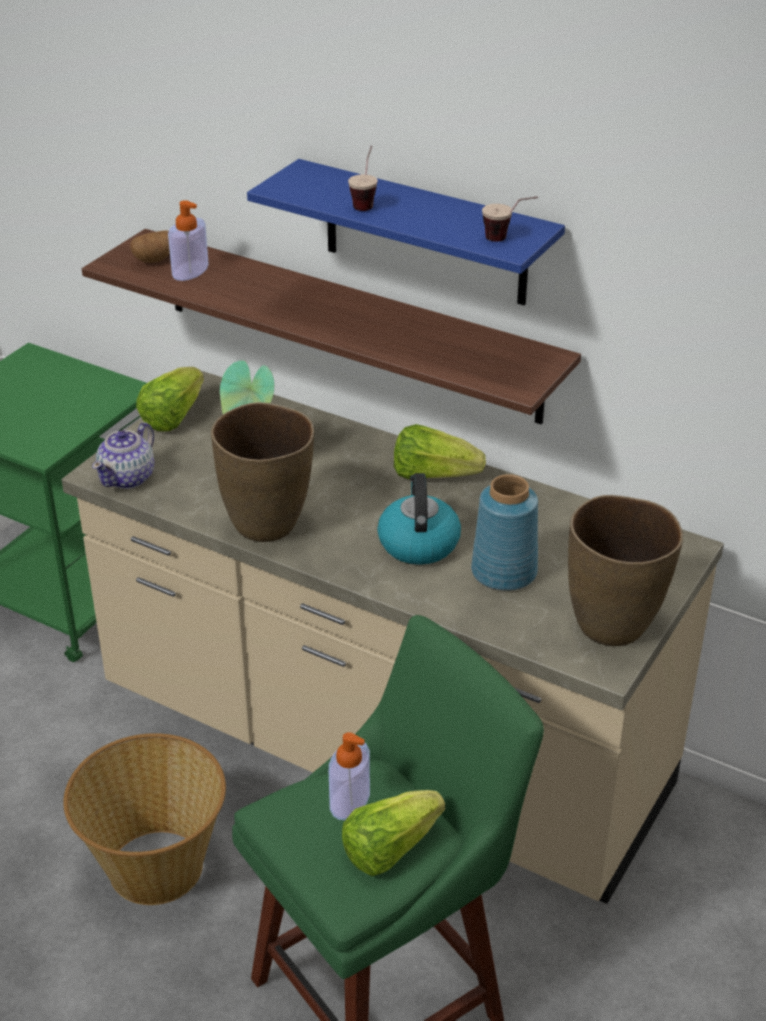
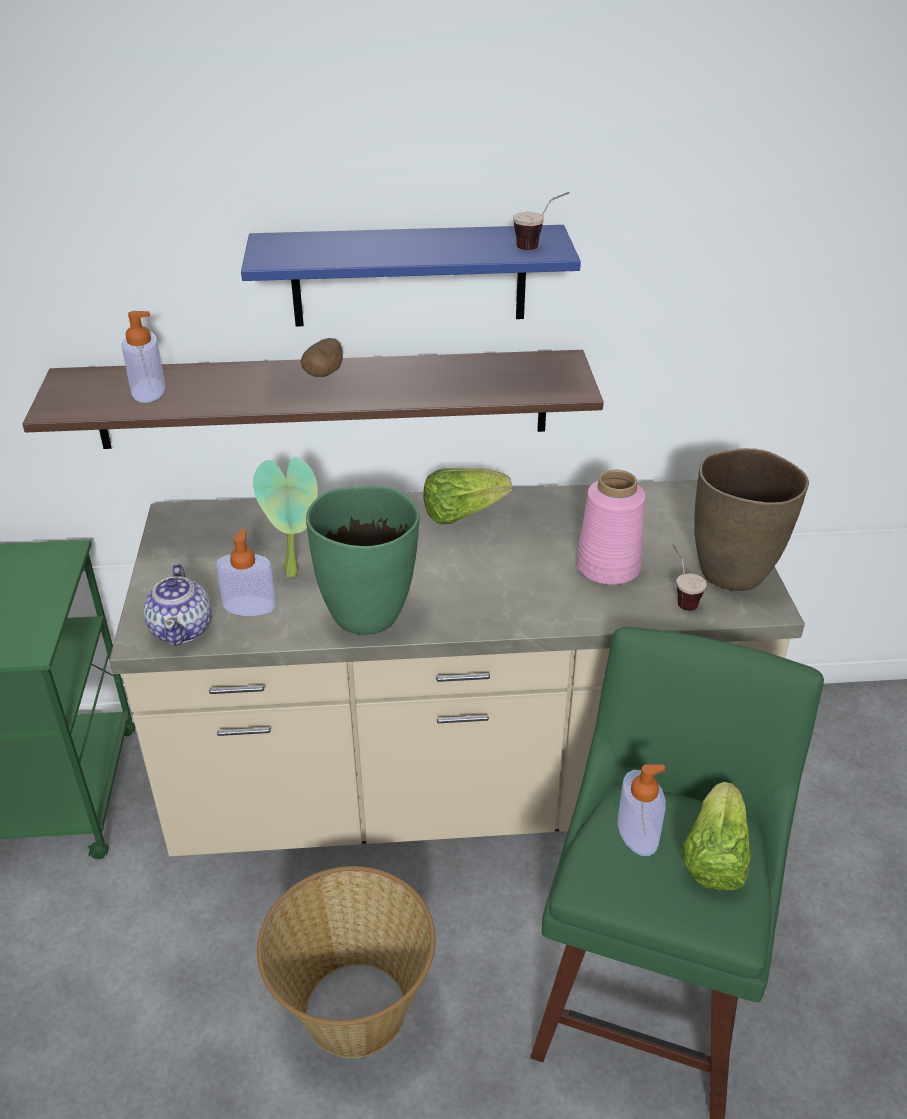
camera: 35 degrees left, 0 degrees up
potato [130,230,170,263] -> potato moved to [301,338,343,377]
lettuce [136,367,204,432] -> none
brown vase [211,402,314,542] -> green vase [306,485,420,635]
cup [348,146,378,211] -> cup moved to [672,544,707,611]
kettle [377,473,461,565] -> none
blue vase [471,474,538,591] -> pink vase [576,470,645,585]
none -> soap dispenser [216,529,276,616]

